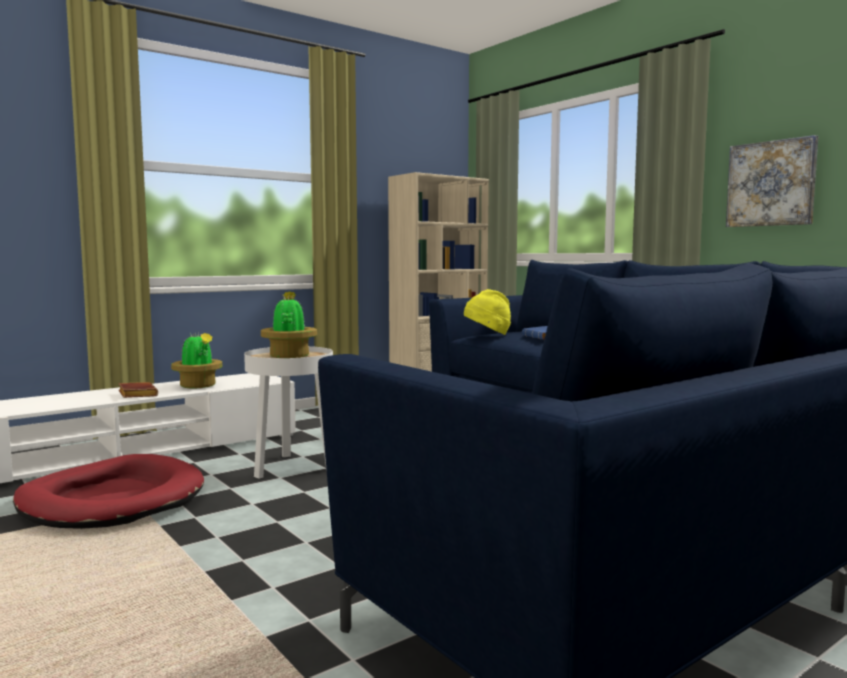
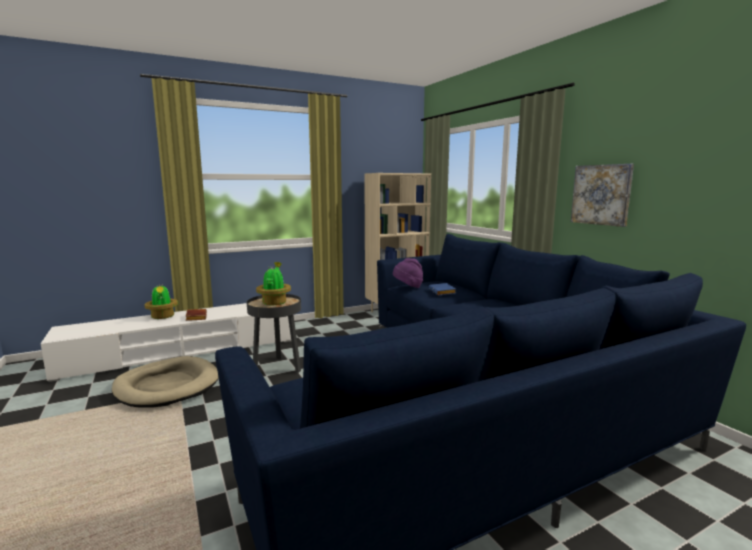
camera: 10 degrees right, 5 degrees up
red dog bed [13,454,204,529] -> beige dog bed [112,356,219,408]
potted plant [171,333,222,388] -> potted plant moved to [144,283,178,319]
white side table [244,346,333,479] -> black side table [247,294,301,373]
yellow hat [464,289,511,335] -> purple hat [393,258,423,288]

